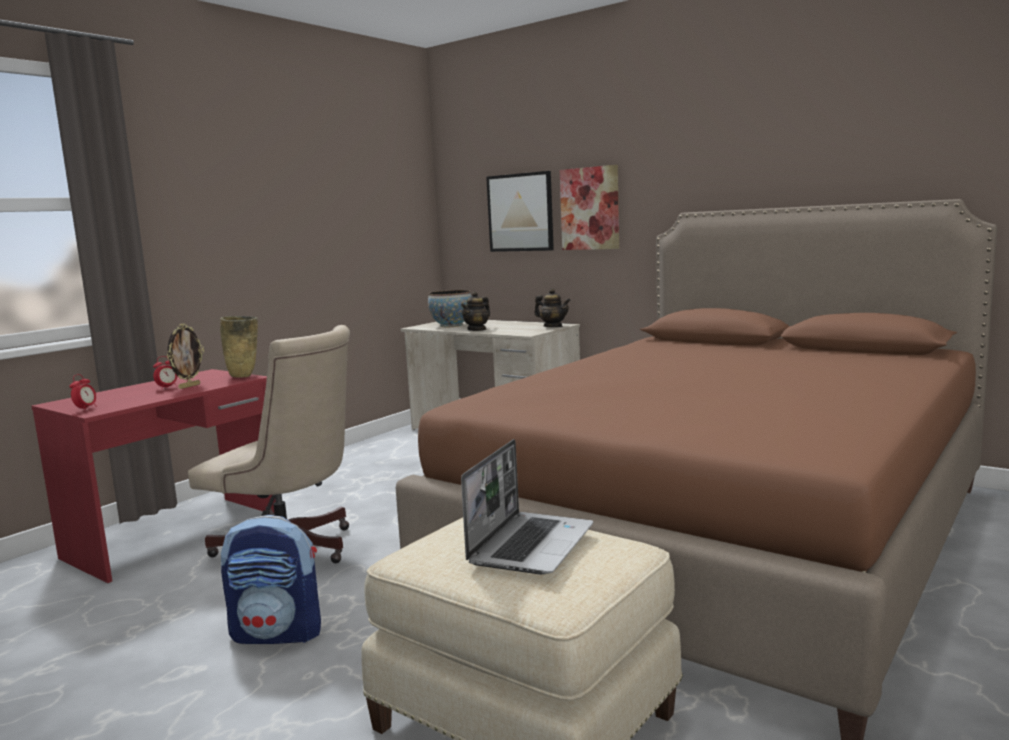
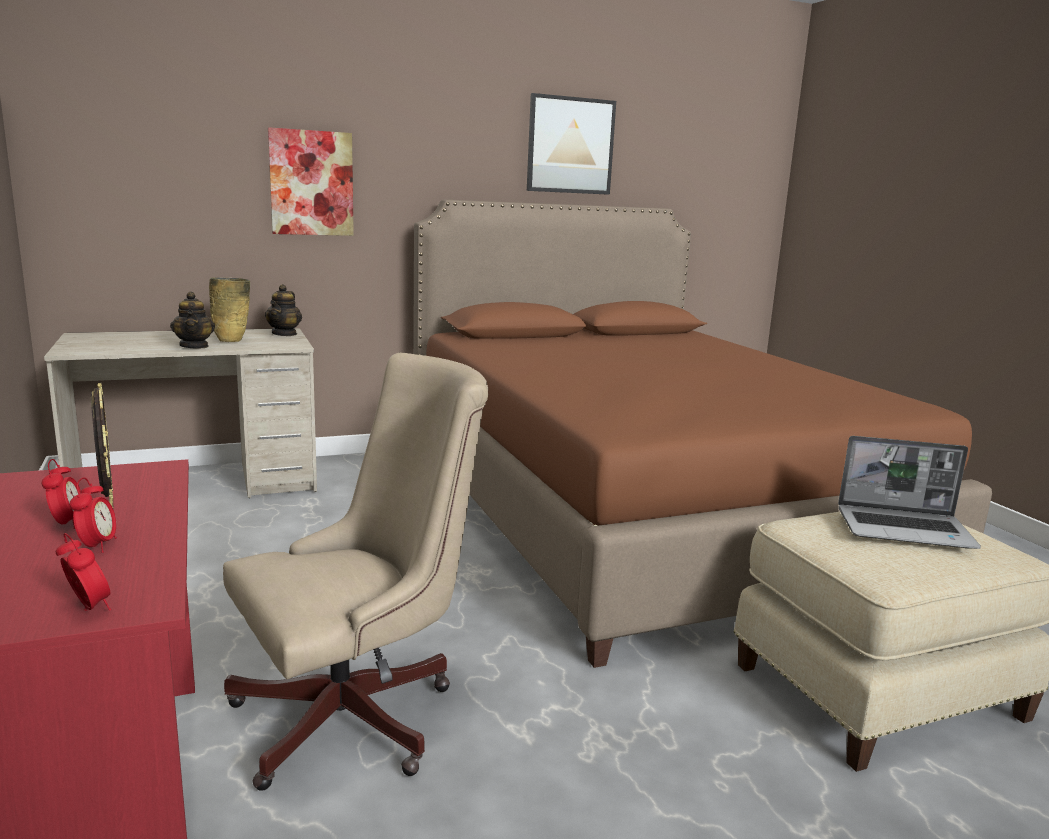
camera: 60 degrees left, 5 degrees up
beige vase [220,316,258,378] -> beige vase moved to [209,278,250,342]
backpack [221,515,321,644] -> none
bowl [428,290,472,327] -> none
laptop [461,439,593,574] -> laptop turned 135 degrees clockwise [838,436,981,549]
picture [486,171,554,252] -> picture moved to [527,93,616,195]
teapot [534,288,571,327] -> teapot turned 120 degrees clockwise [265,284,302,336]
none -> alarm clock [70,477,117,553]

